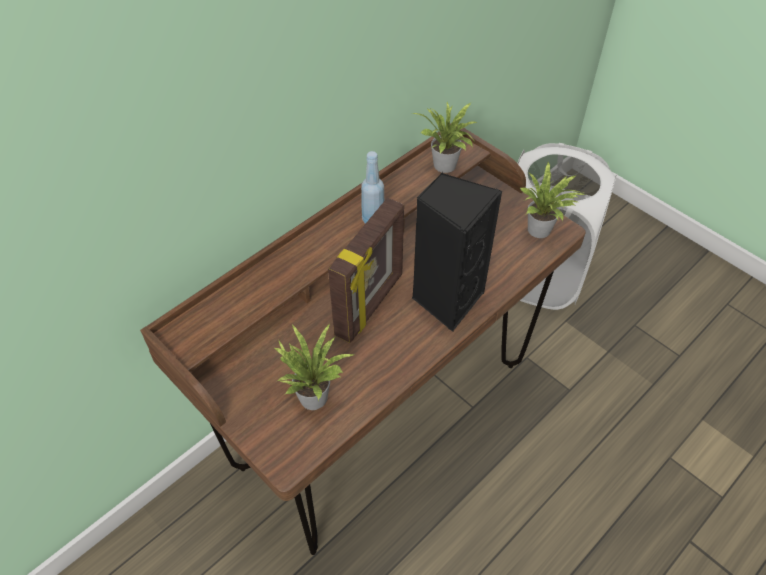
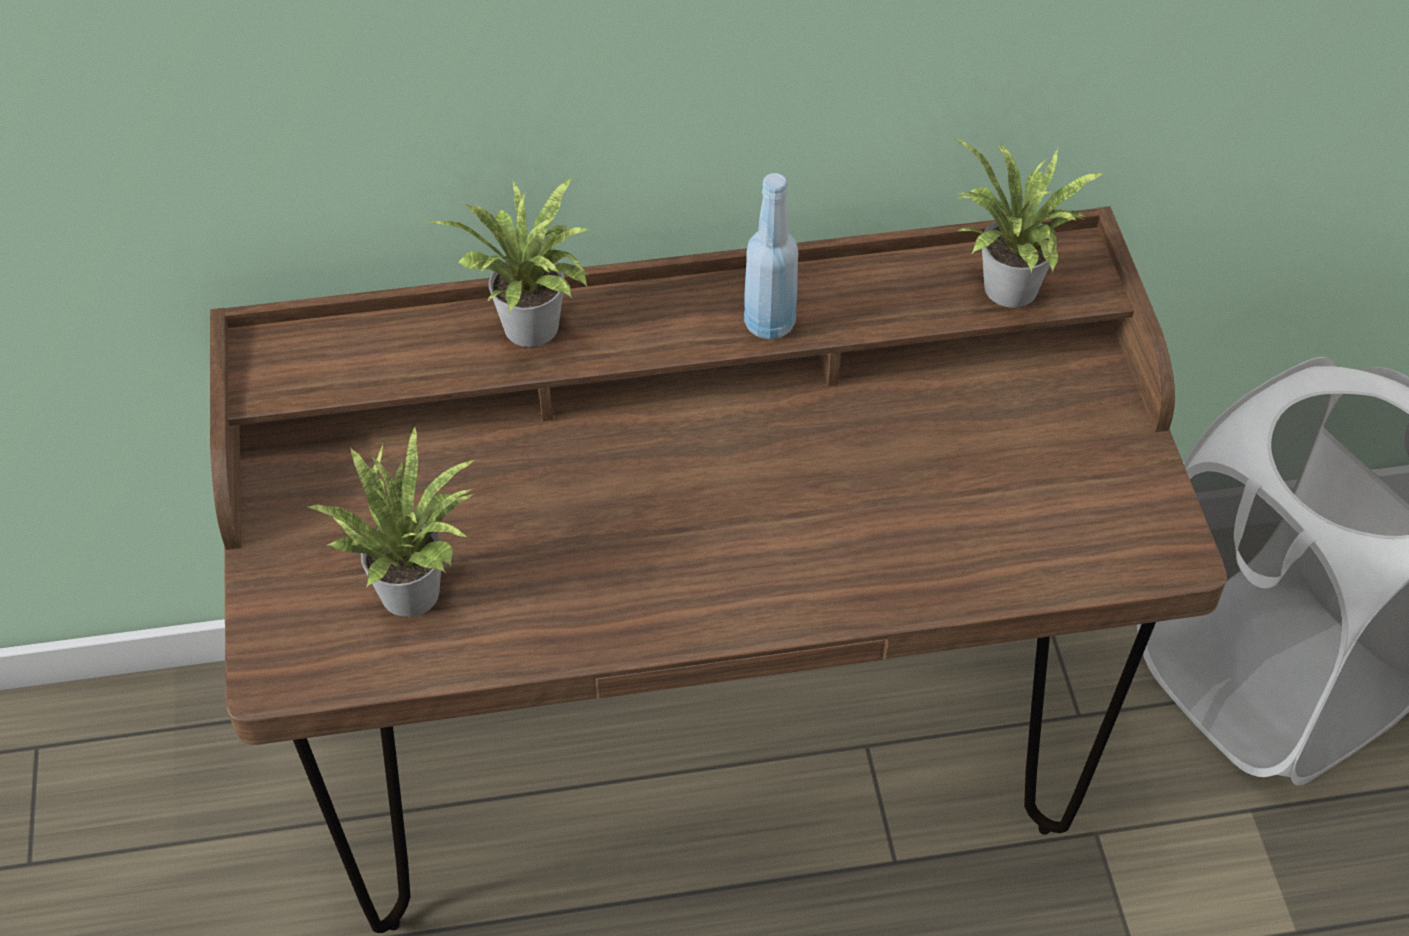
camera: 35 degrees right, 0 degrees up
picture frame [328,198,404,343] -> none
black speaker [412,172,502,332] -> none
potted plant [520,161,586,238] -> potted plant moved to [425,177,589,347]

